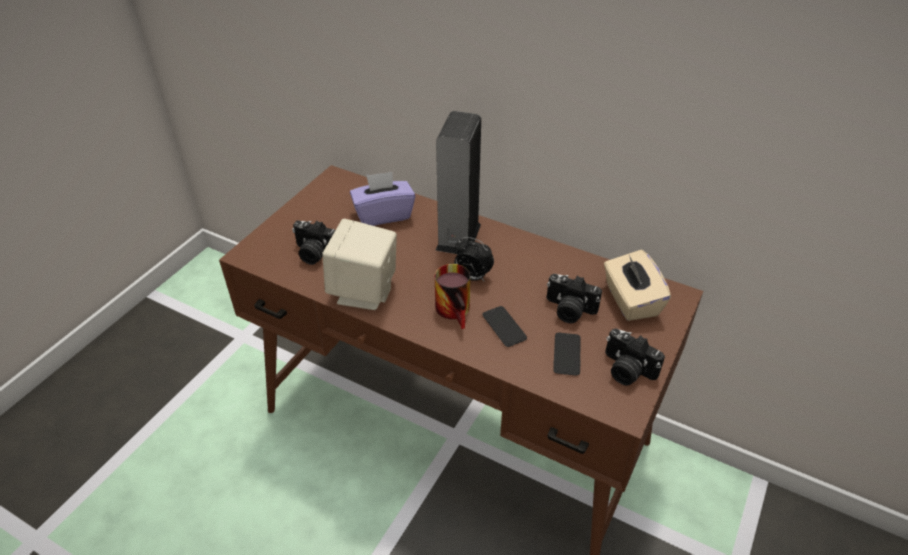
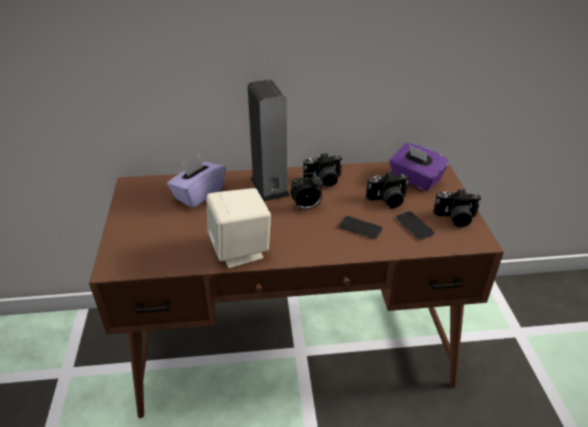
camera: 35 degrees left, 5 degrees down
camera [292,220,335,265] -> camera moved to [303,153,343,187]
mug [435,264,470,329] -> none
beige tissue box [604,250,671,321] -> purple tissue box [389,143,449,191]

